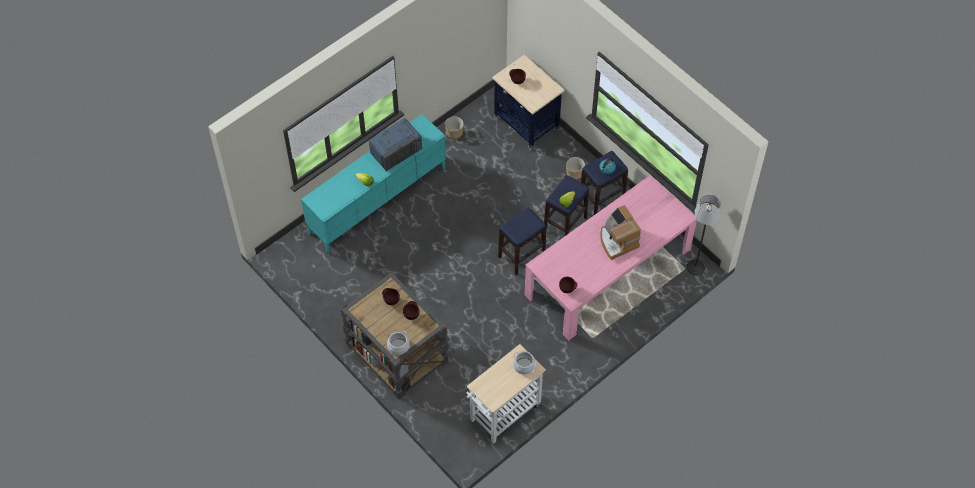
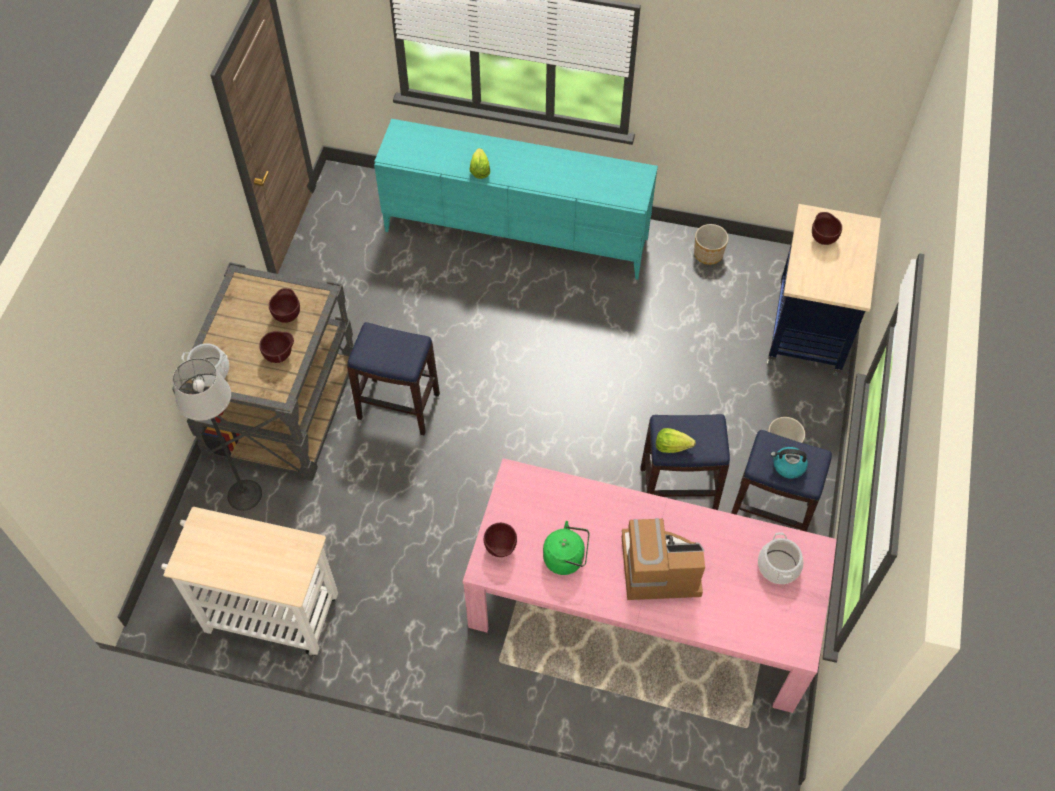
camera: 55 degrees right, 0 degrees up
blue microwave [369,118,422,171] -> none
stool [498,208,546,275] -> stool moved to [347,322,440,435]
cooking pot [513,351,536,375] -> cooking pot moved to [758,532,804,584]
coffee machine [600,205,641,260] -> coffee machine turned 60 degrees clockwise [622,518,705,600]
floor lamp [687,195,721,275] -> floor lamp moved to [173,358,262,511]
none -> green kettle [543,521,589,575]

